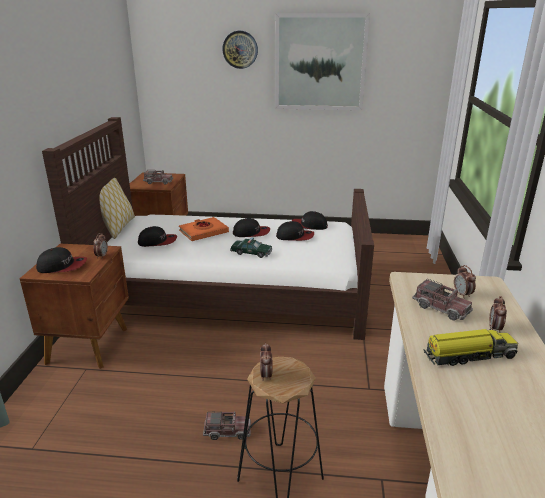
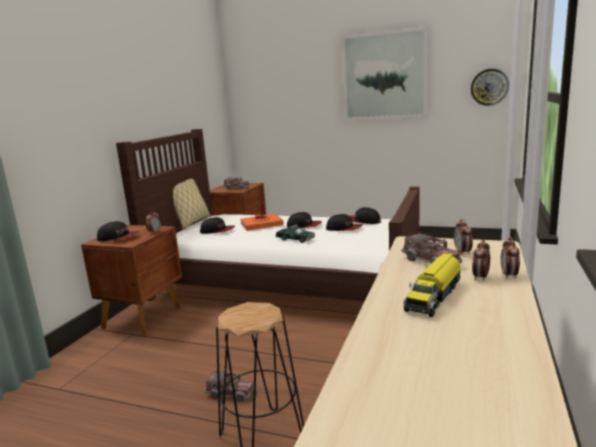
camera: 15 degrees right, 10 degrees down
wall clock [222,31,258,69] -> wall clock moved to [471,69,509,106]
alarm clock [260,343,273,381] -> alarm clock moved to [501,237,520,279]
toy truck [424,329,518,366] -> toy truck turned 120 degrees clockwise [403,253,460,317]

